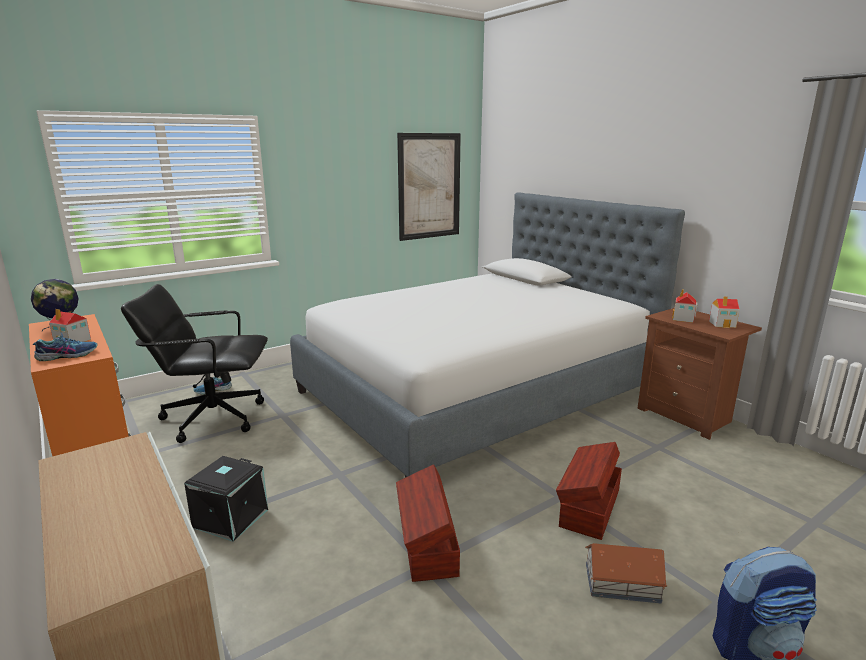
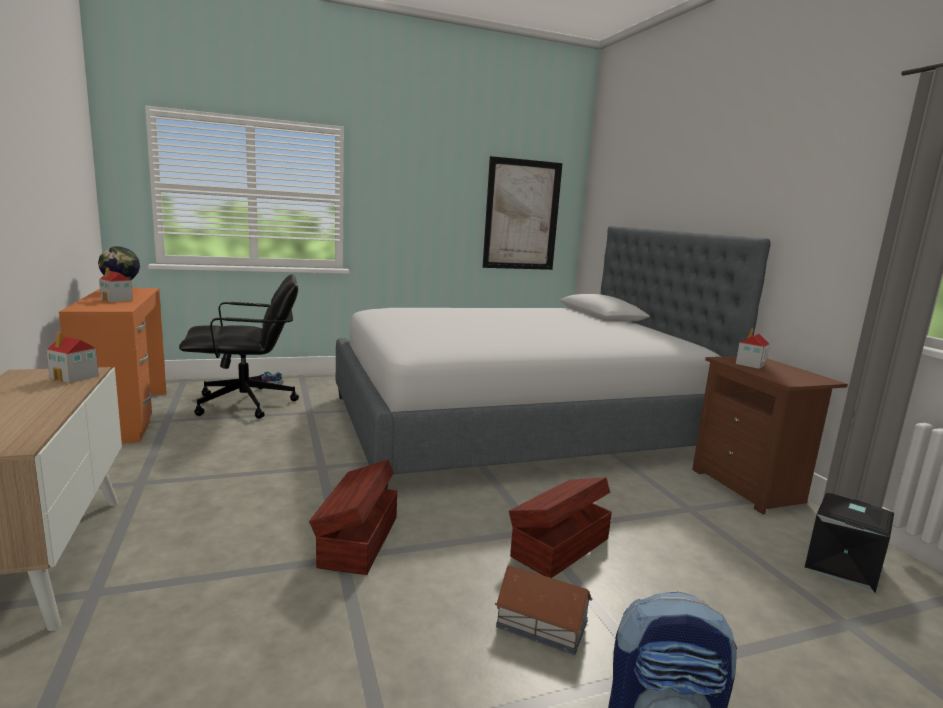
camera: 15 degrees right, 5 degrees down
shoe [33,333,98,361] -> none
black office chair [121,284,268,443] -> black office chair turned 150 degrees clockwise [179,274,299,419]
black storage box [184,456,268,542] -> black storage box moved to [805,493,894,593]
toy house [709,296,740,328] -> toy house moved to [46,332,99,383]

